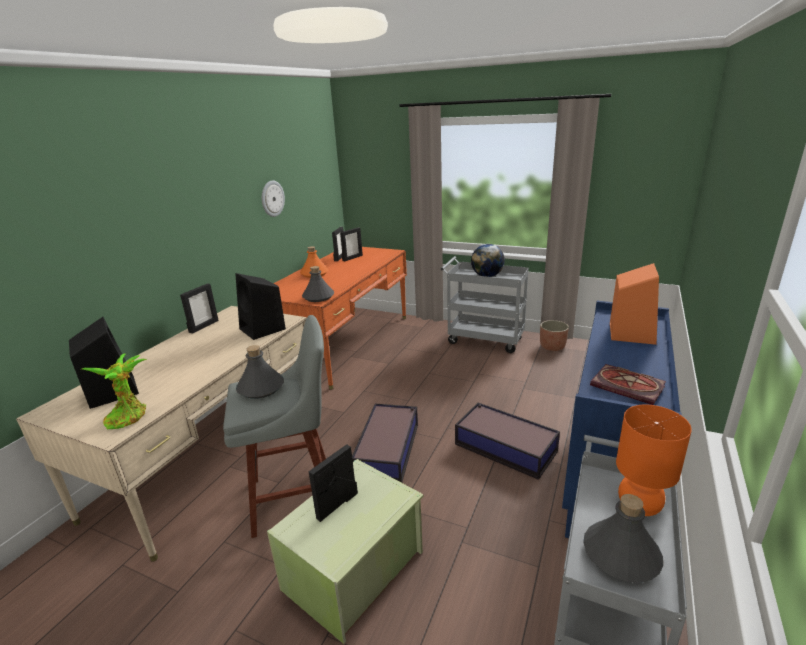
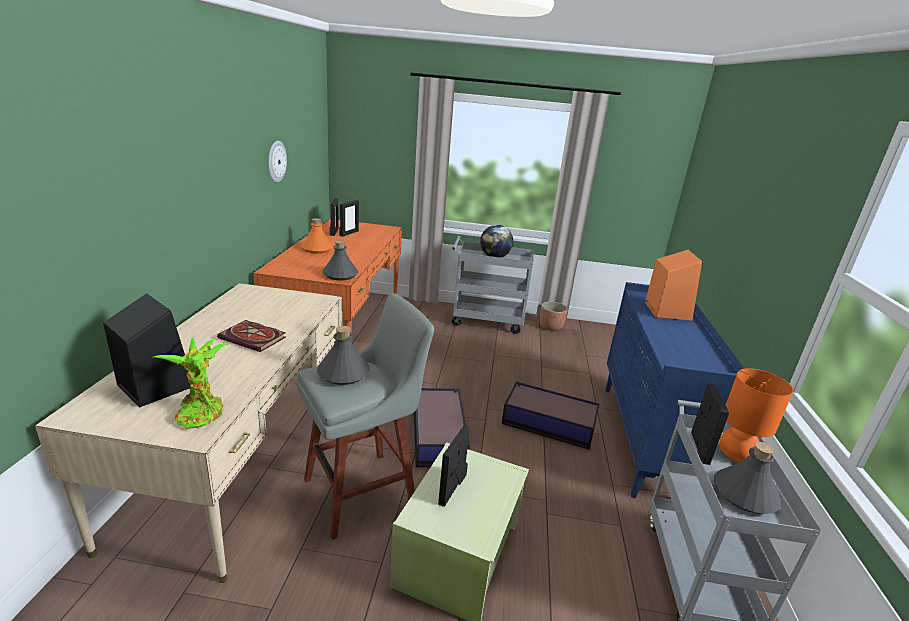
camera: 20 degrees left, 0 degrees up
picture frame [180,283,219,334] -> picture frame moved to [691,383,729,465]
black speaker [235,273,286,340] -> none
book [590,364,666,405] -> book moved to [217,320,286,352]

